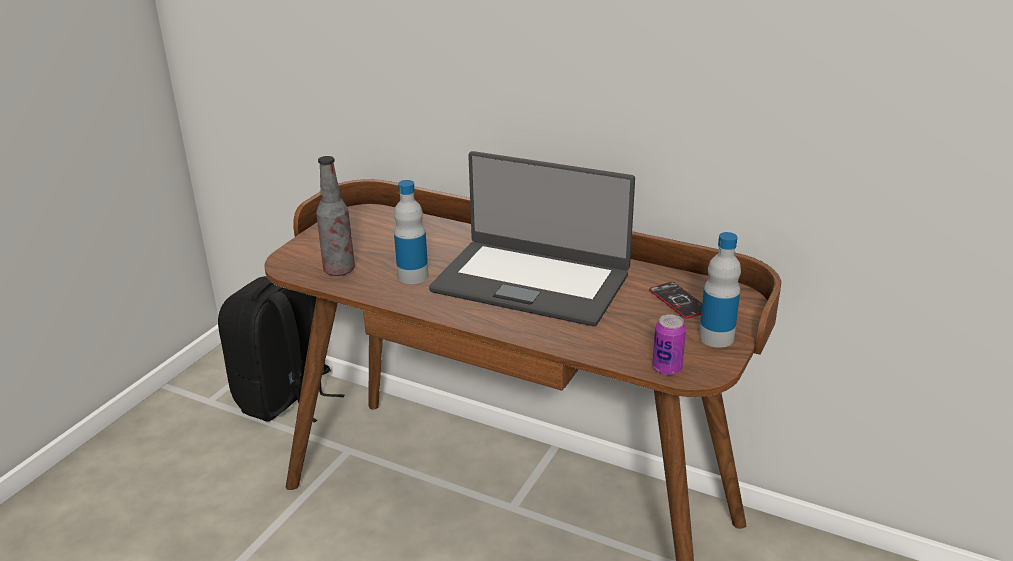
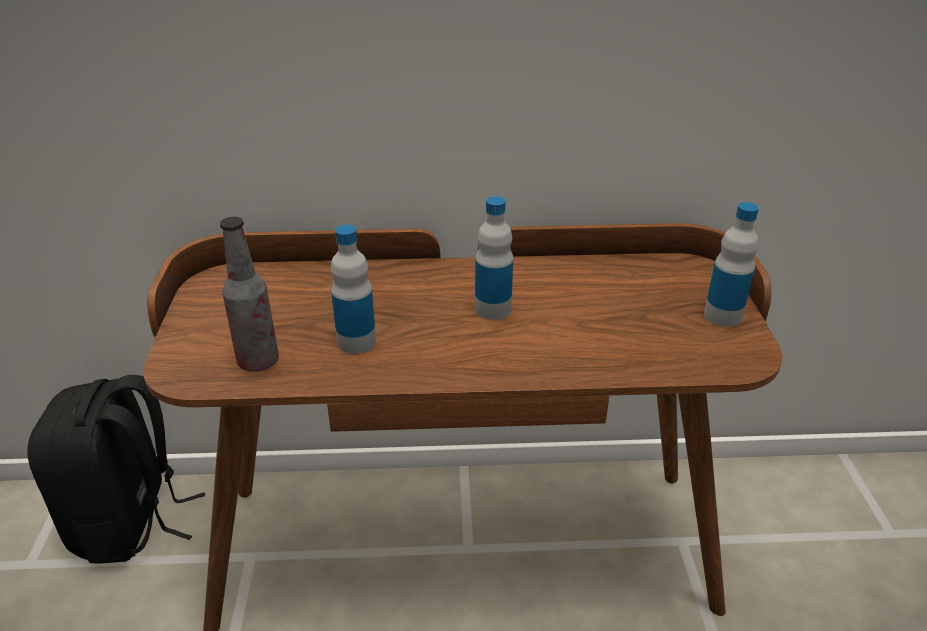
camera: 30 degrees left, 5 degrees up
laptop [429,151,635,326] -> bottle [475,196,513,320]
phone [649,282,702,319] -> none
can [652,314,686,375] -> none

